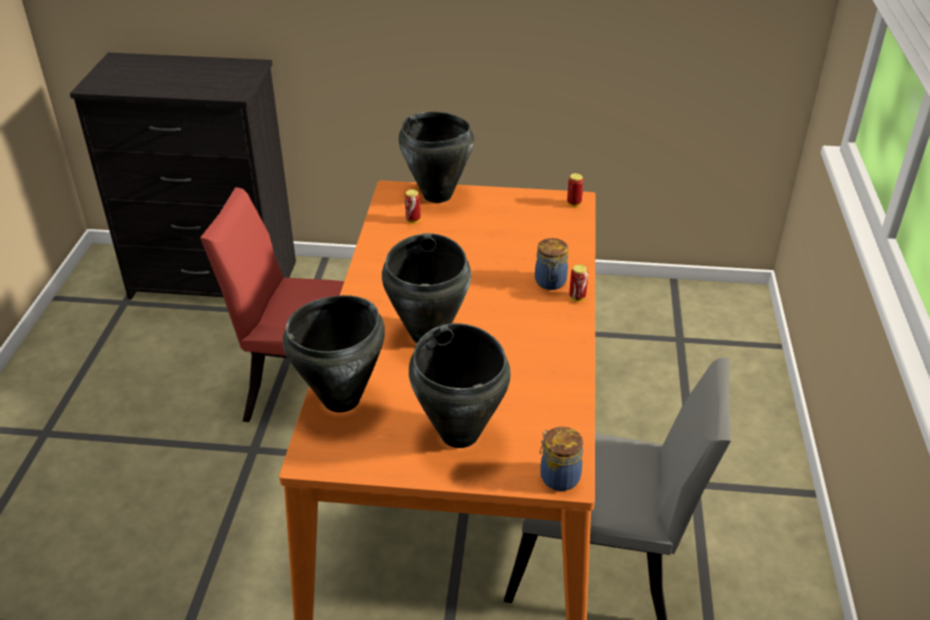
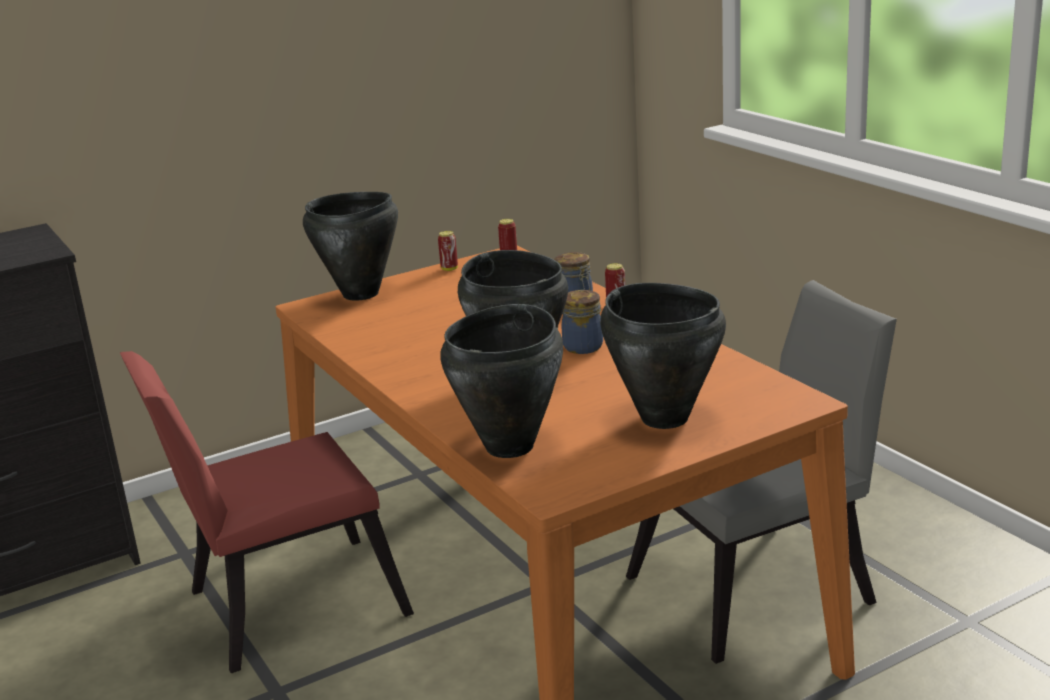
camera: 35 degrees left, 15 degrees down
can [405,189,421,223] -> can moved to [438,231,458,271]
jar [540,427,583,491] -> jar moved to [557,290,603,354]

